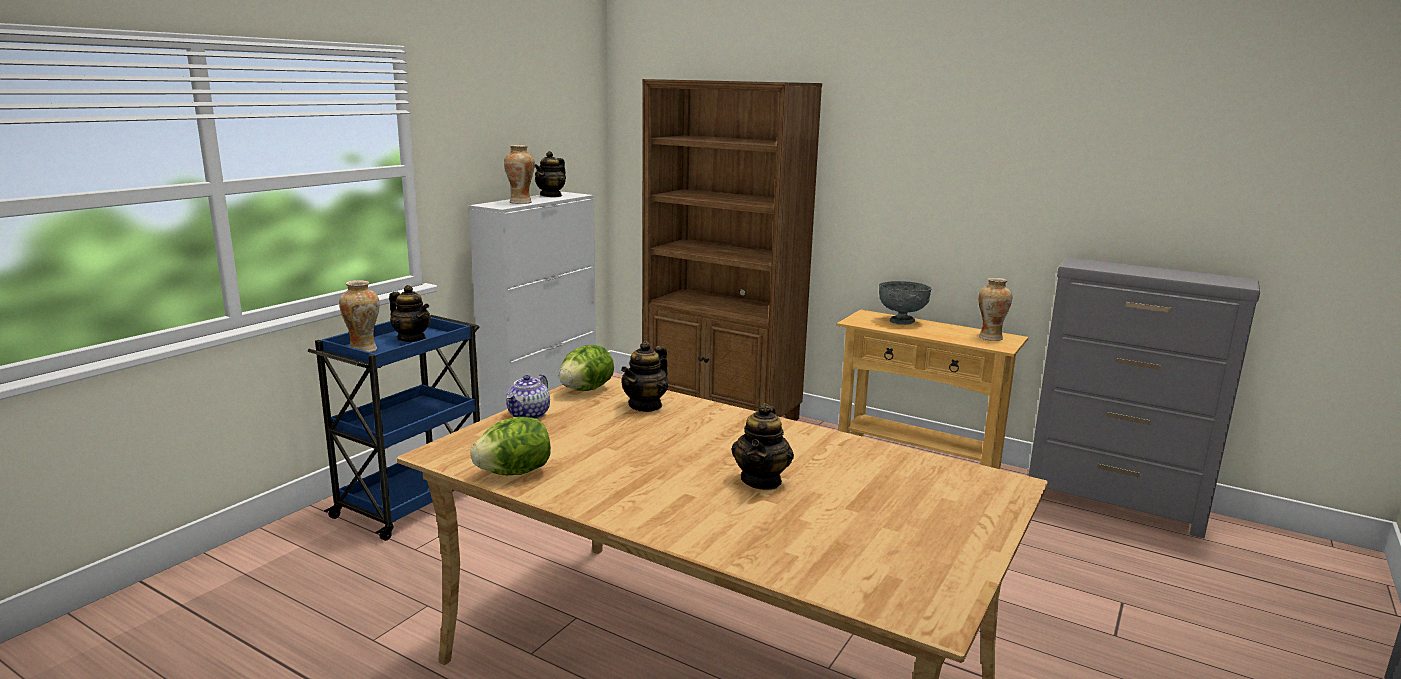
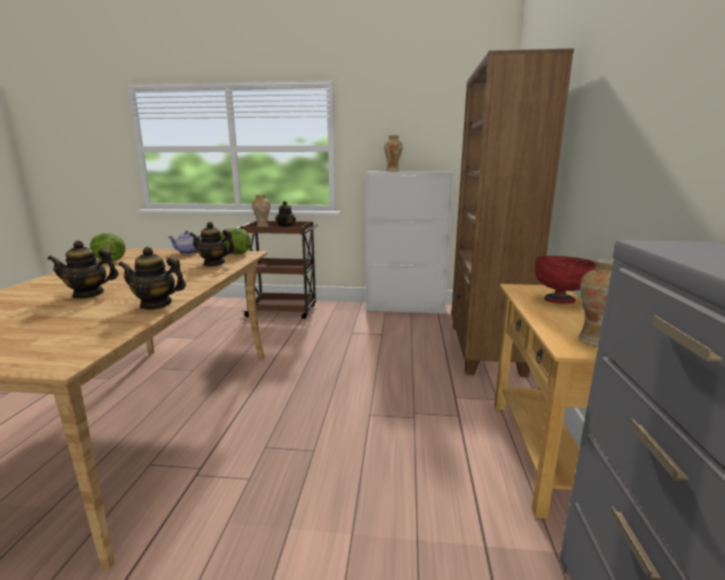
camera: 65 degrees right, 0 degrees up
blue cart [307,315,480,541] -> brown cart [237,221,318,319]
teapot [535,151,566,197] -> teapot moved to [118,247,186,309]
grey bowl [879,281,932,325] -> red bowl [535,256,596,304]

